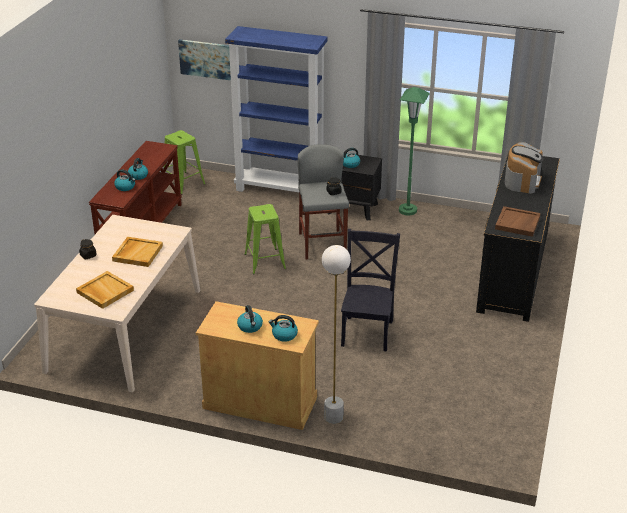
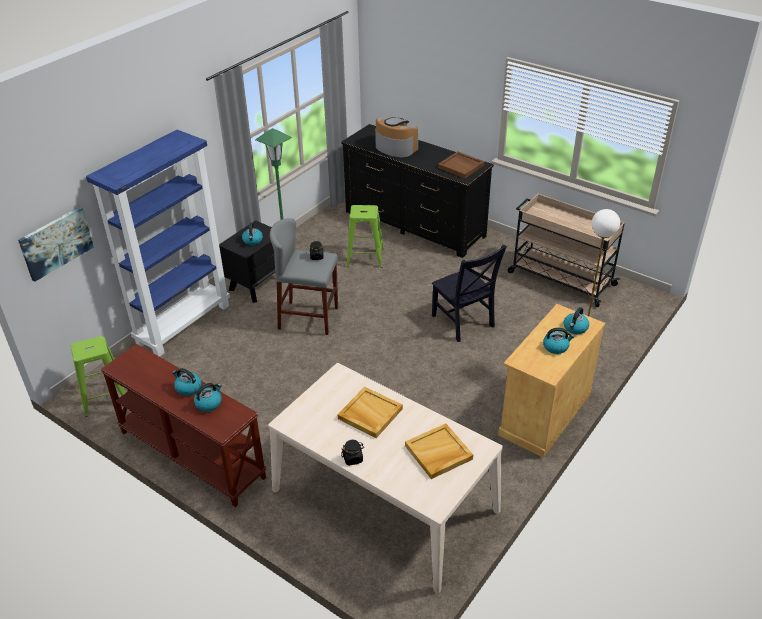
camera: 70 degrees left, 5 degrees up
green stool [244,204,286,274] -> green stool moved to [346,205,384,268]
black chair [341,229,400,351] -> black chair turned 150 degrees counterclockwise [432,245,507,342]
none -> beige cart [508,194,625,307]

